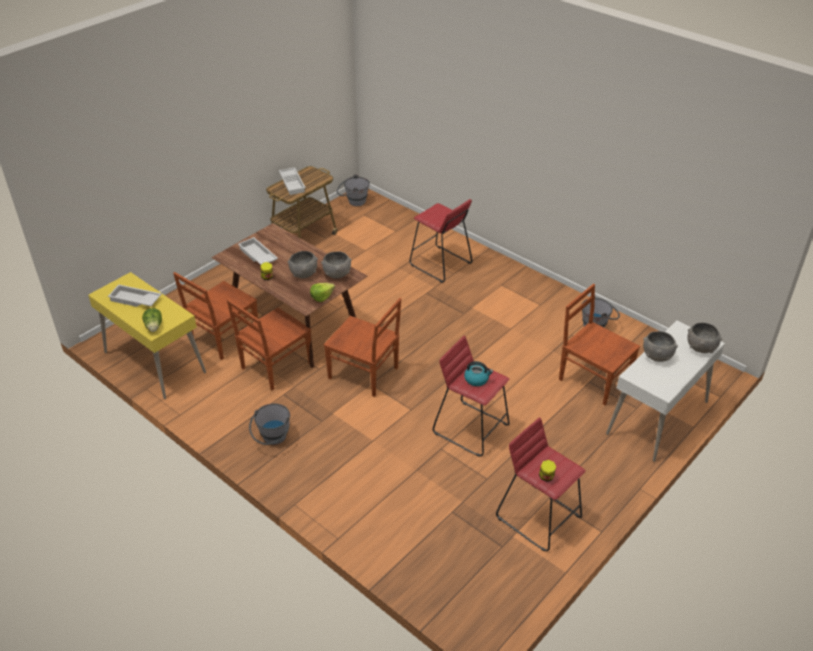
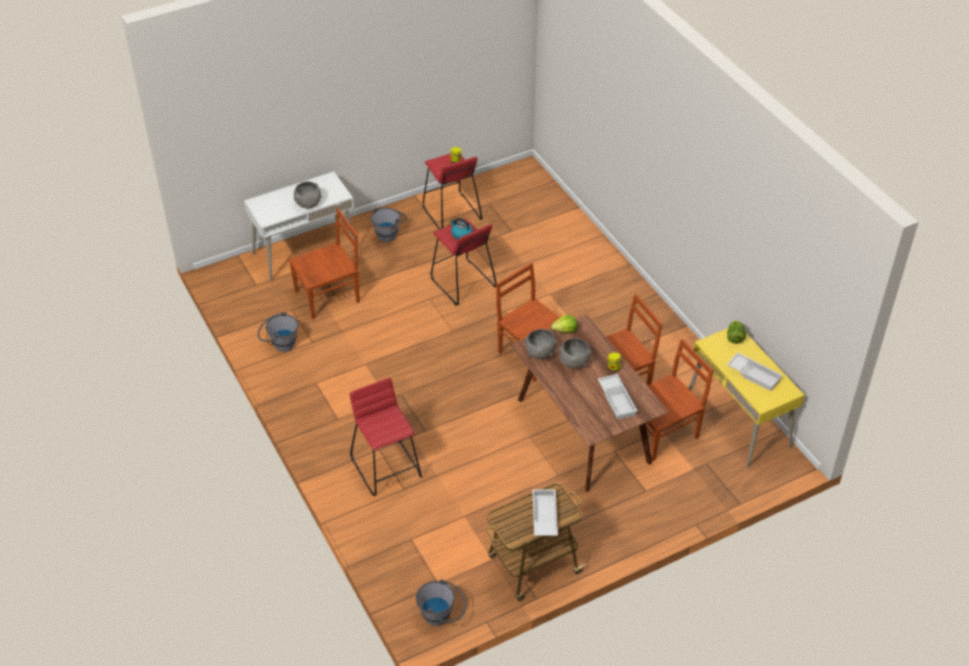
camera: 160 degrees left, 5 degrees up
grey bucket [249,403,290,445] -> grey bucket moved to [371,208,407,242]
brown chair [559,284,640,405] -> brown chair turned 90 degrees counterclockwise [289,208,360,319]
grey bowl [687,322,722,353] -> none

